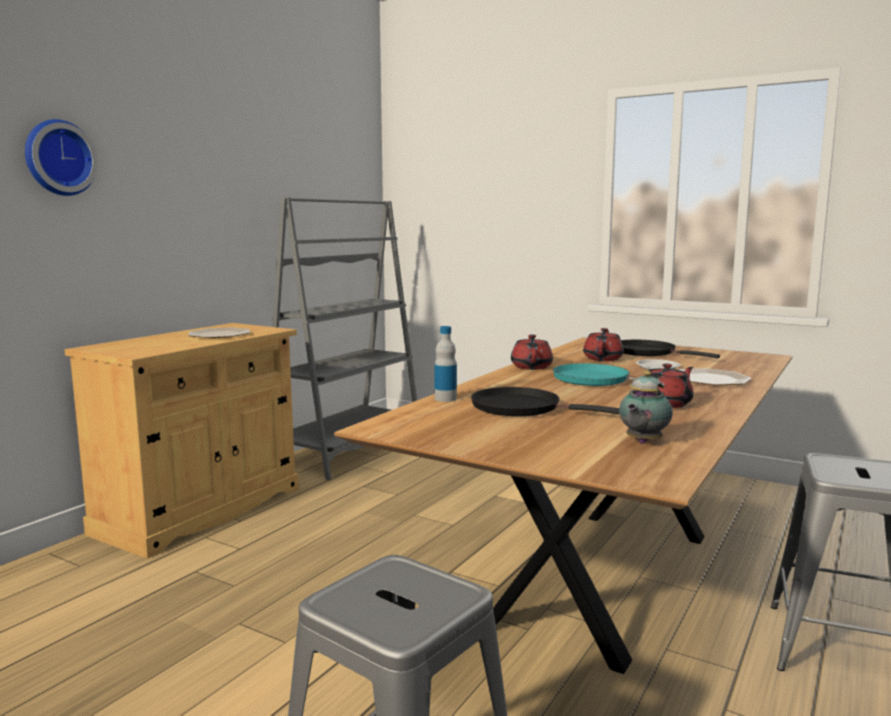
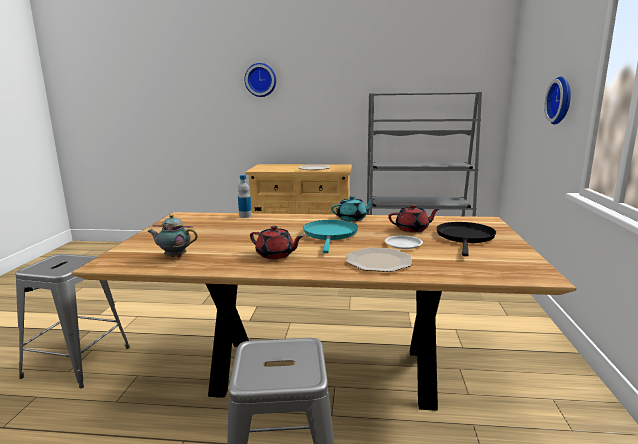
camera: 65 degrees right, 5 degrees up
black frying pan [471,387,619,416] -> none
red teapot [511,335,553,370] -> turquoise teapot [331,196,374,221]
none -> wall clock [544,76,571,125]

